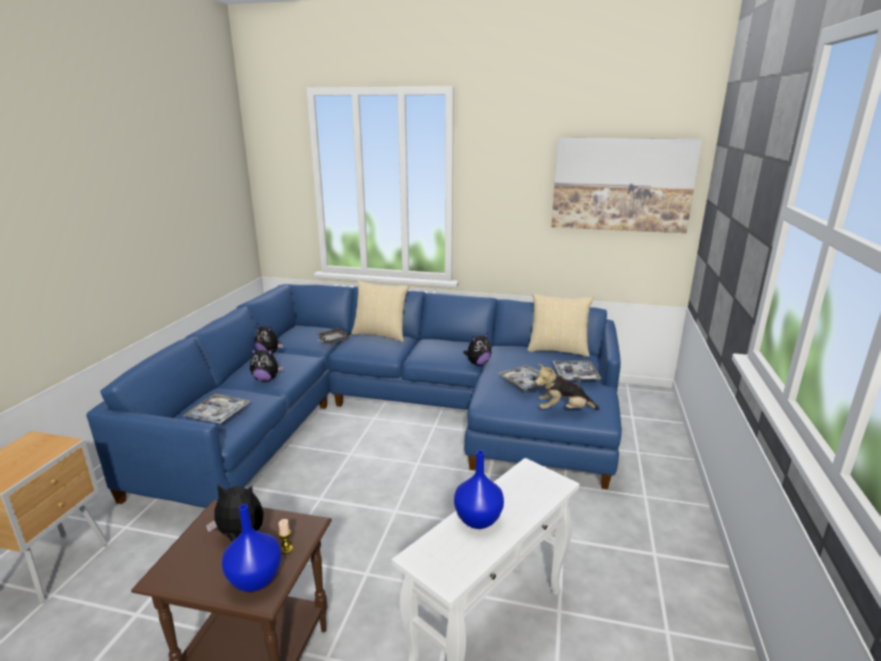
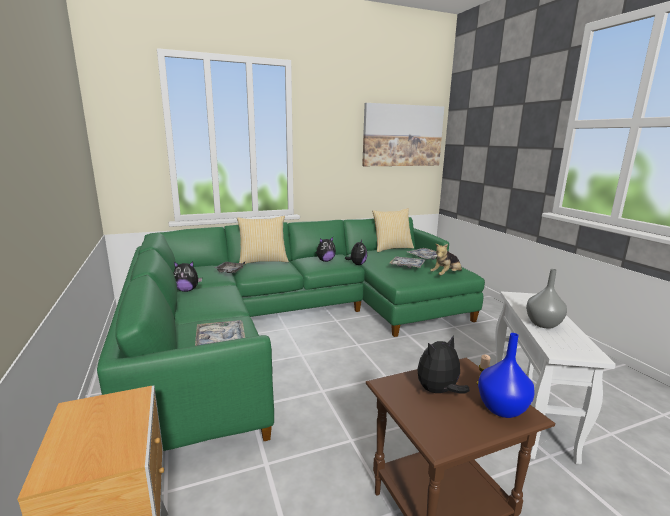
camera: 35 degrees left, 5 degrees down
blue sofa [86,284,622,508] -> green sofa [97,217,485,451]
plush toy [250,348,283,381] -> plush toy moved to [316,237,336,262]
blue vase [454,450,504,529] -> grey vase [526,269,567,329]

